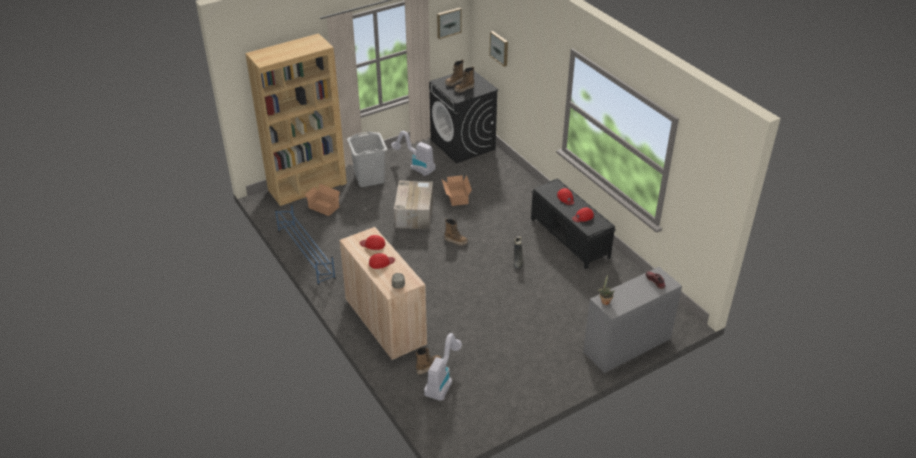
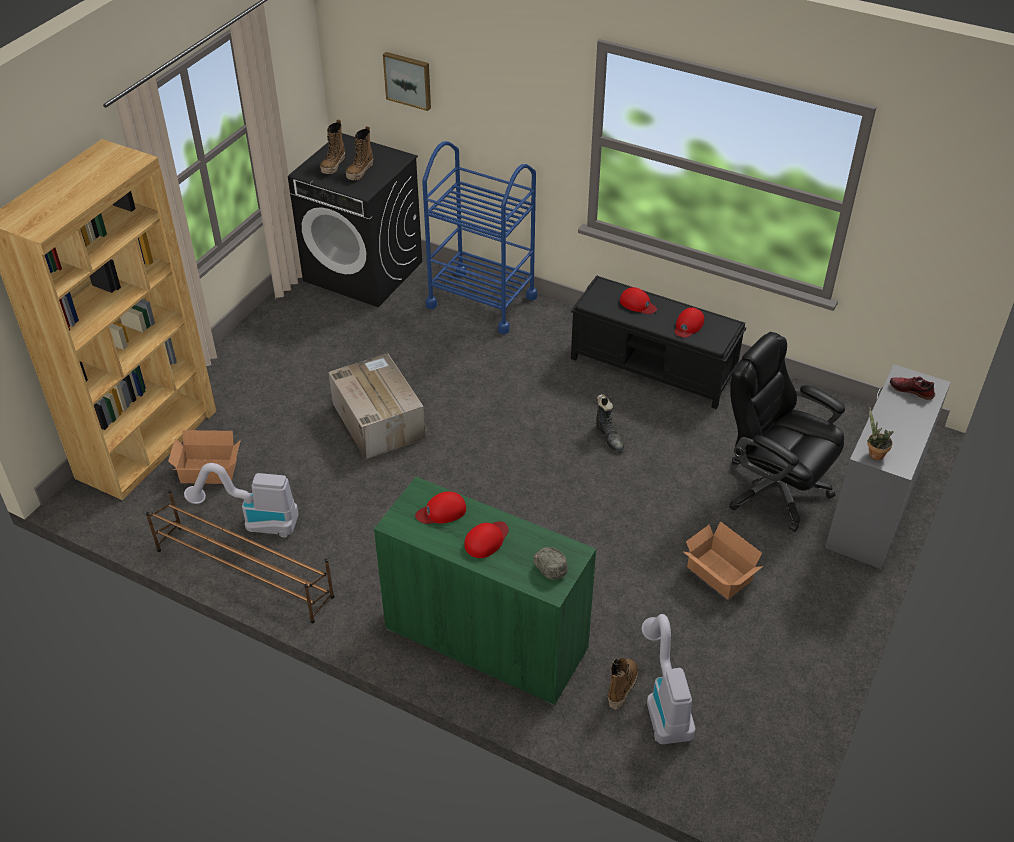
camera: 30 degrees left, 5 degrees up
blue shoe rack [275,204,336,285] -> brown shoe rack [146,490,334,623]
beige cabinet [339,227,427,361] -> green cabinet [374,477,596,705]
grey laundry basket [347,132,387,187] -> none
vacuum cleaner [391,131,435,176] -> vacuum cleaner moved to [184,463,299,538]
picture [437,8,462,39] -> none
cardboard box [442,175,472,206] -> cardboard box moved to [682,521,763,600]
boot [444,219,468,246] -> none
none -> blue cart [422,141,537,334]
none -> black office chair [729,332,845,532]

